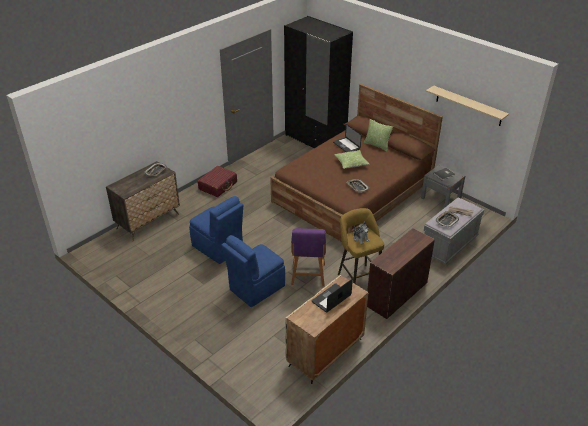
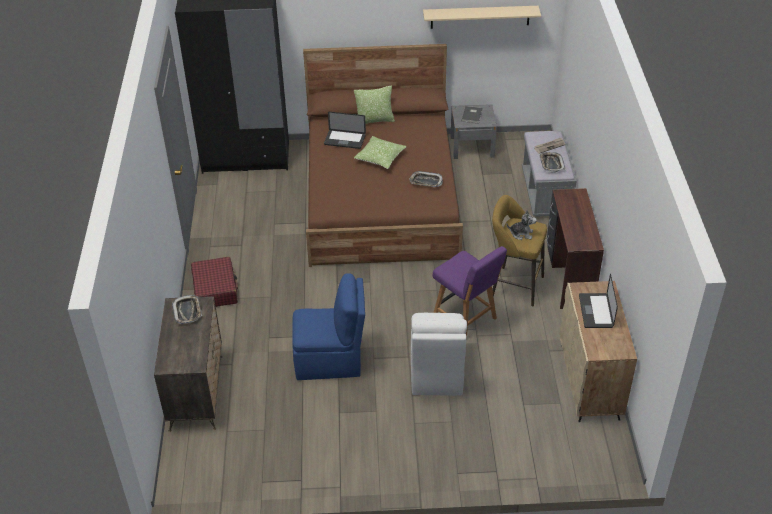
camera: 45 degrees left, 5 degrees up
blue chair [221,235,285,307] -> white chair [411,313,467,395]

